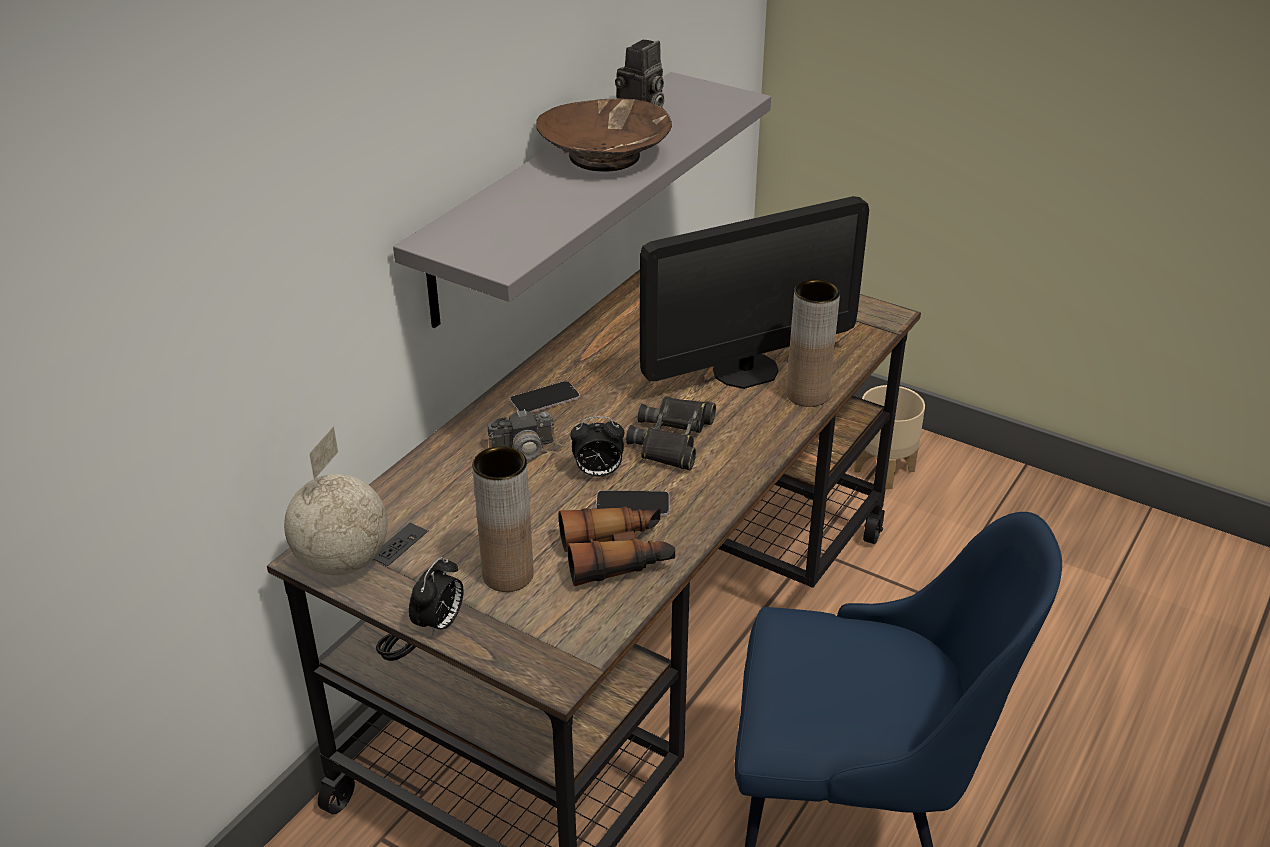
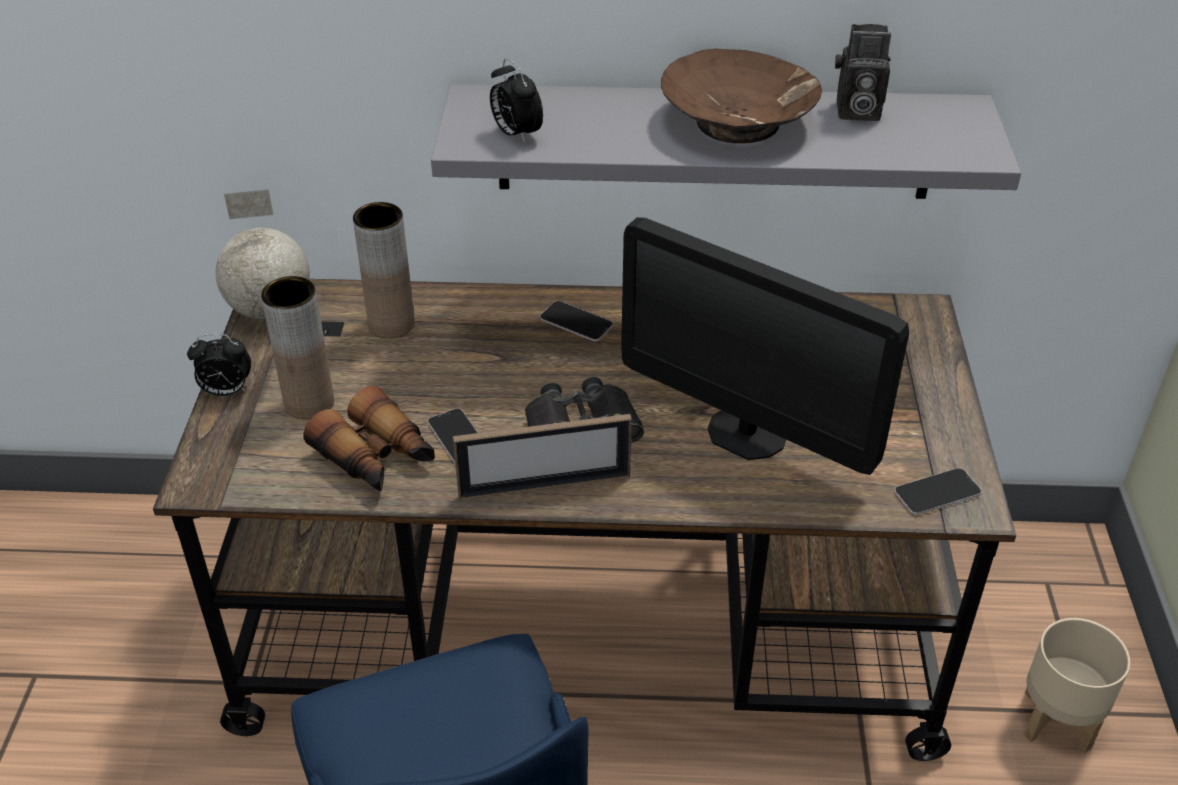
camera: 60 degrees right, 5 degrees up
camera [488,409,573,459] -> none
alarm clock [570,417,625,477] -> alarm clock moved to [490,58,543,144]
brown vase [786,279,840,407] -> brown vase moved to [353,202,415,338]
none -> picture frame [453,414,632,500]
none -> phone [894,468,982,515]

